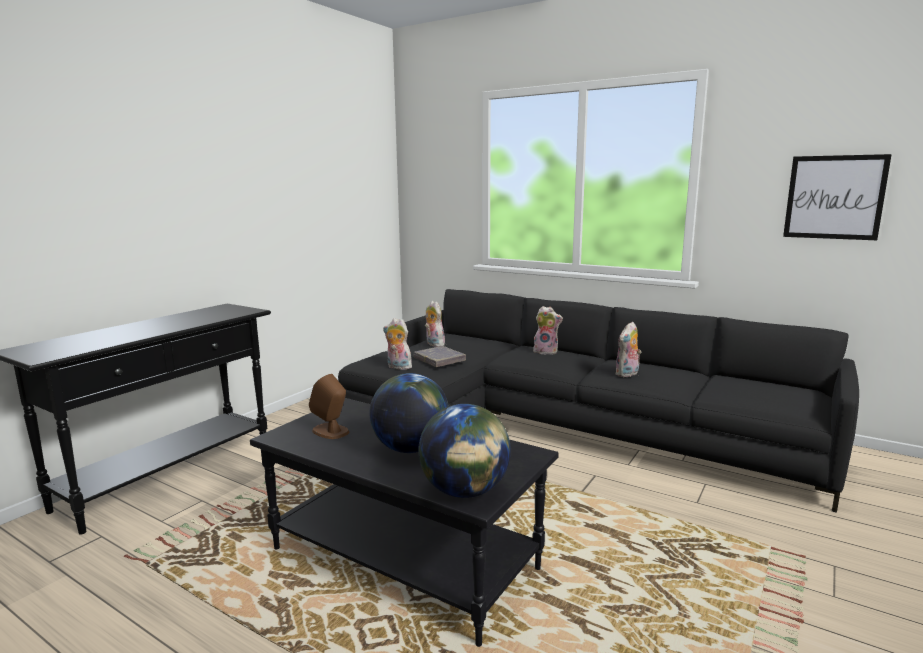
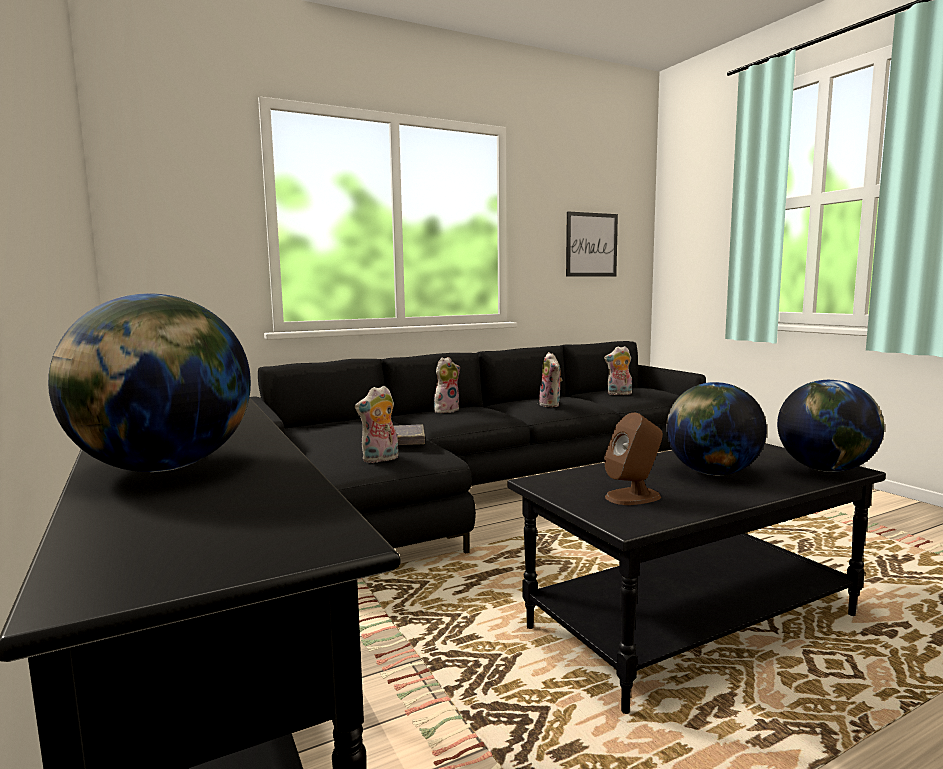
camera: 60 degrees left, 5 degrees down
plush toy [425,301,445,347] -> plush toy moved to [604,346,632,395]
none -> globe [48,293,251,472]

